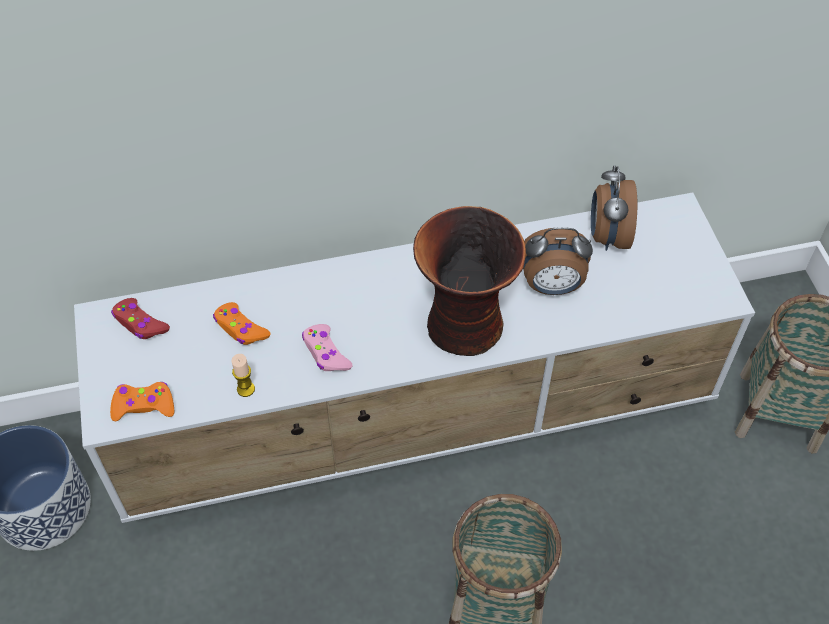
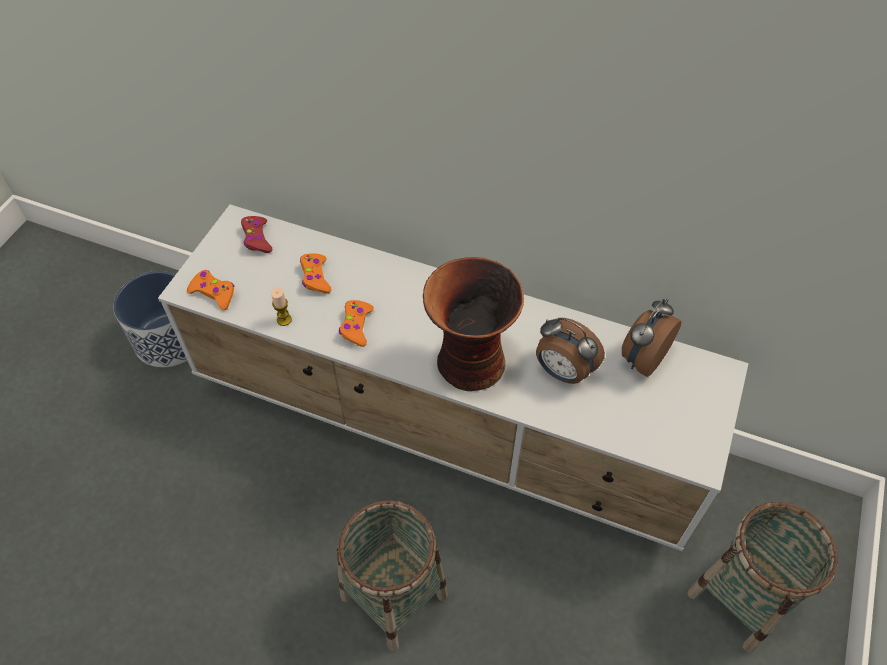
camera: 35 degrees right, 0 degrees up
pink game controller [302,324,352,371] -> orange game controller [339,300,374,347]

